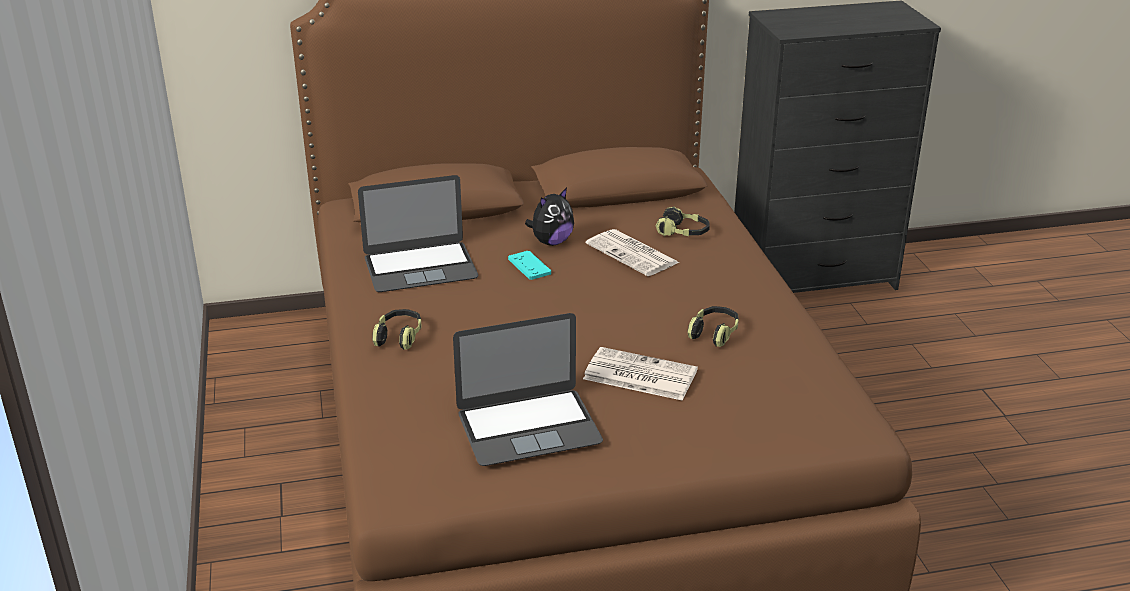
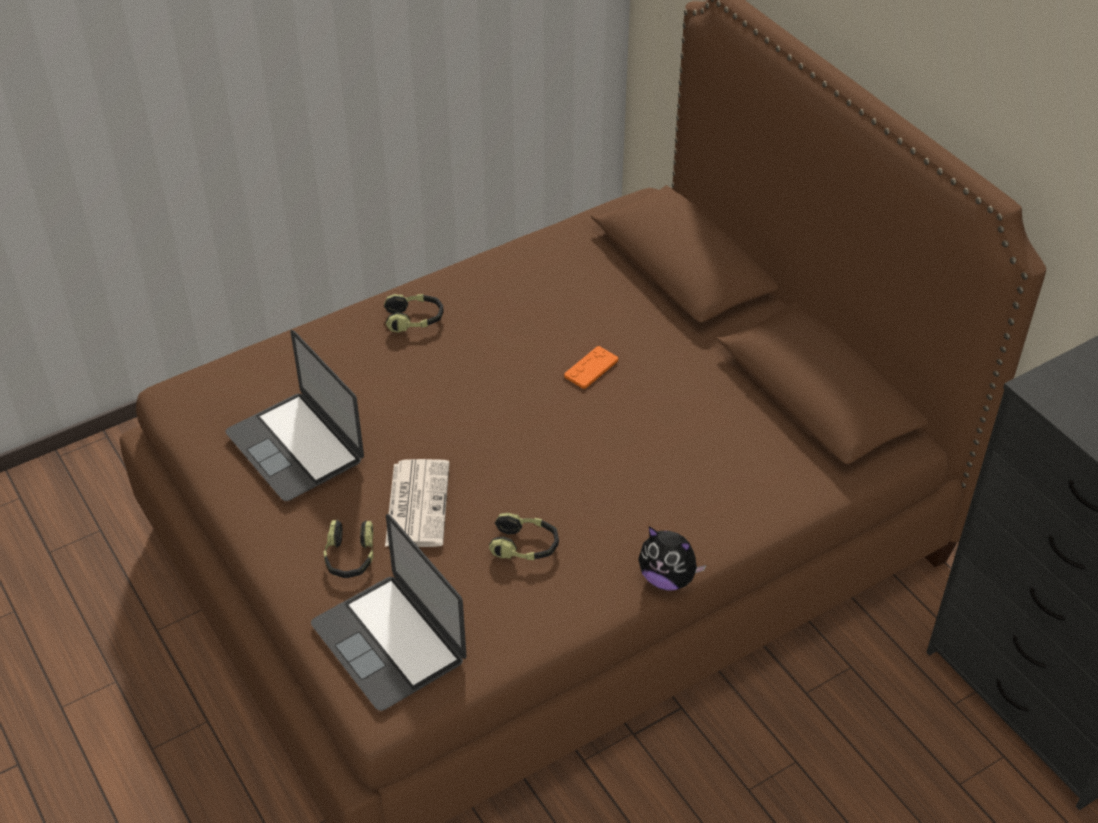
camera: 70 degrees right, 15 degrees up
laptop [358,175,478,292] -> laptop moved to [311,514,466,711]
turquoise game controller [508,251,551,280] -> orange game controller [564,346,618,389]
plush toy [525,188,574,246] -> plush toy moved to [638,526,706,591]
newspaper [586,229,679,276] -> none
headphones [656,206,710,236] -> headphones moved to [323,520,374,578]

